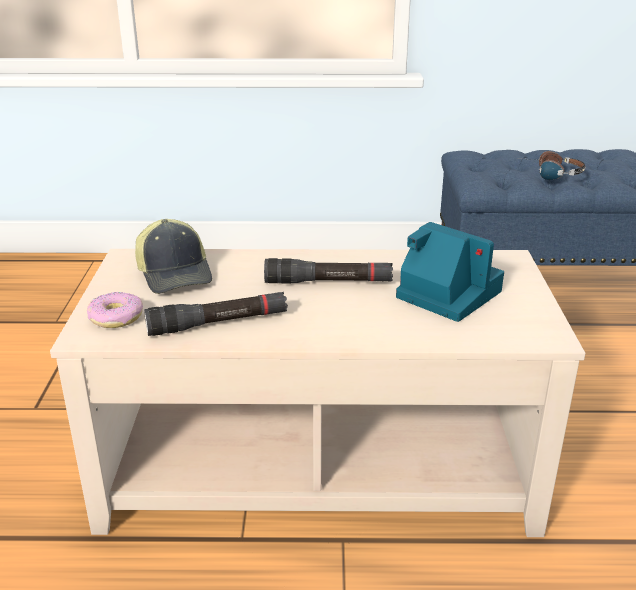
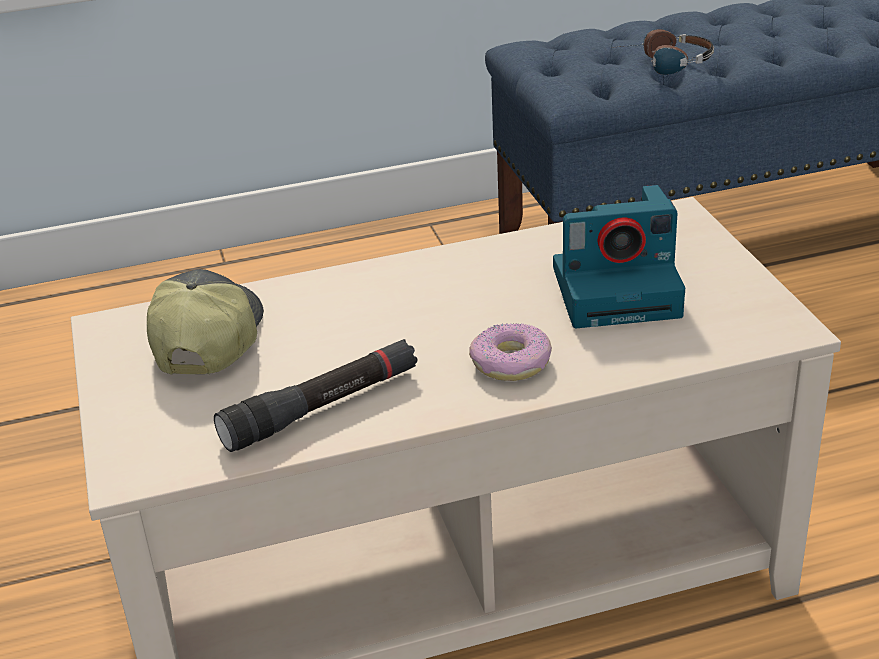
camera: 15 degrees left, 5 degrees up
donut [87,292,143,328] -> donut moved to [469,323,552,381]
cap [135,219,212,294] -> cap turned 135 degrees counterclockwise [147,269,264,375]
black flashlight [264,258,393,284] -> none
camera [396,222,504,322] -> camera turned 150 degrees clockwise [553,185,685,328]

